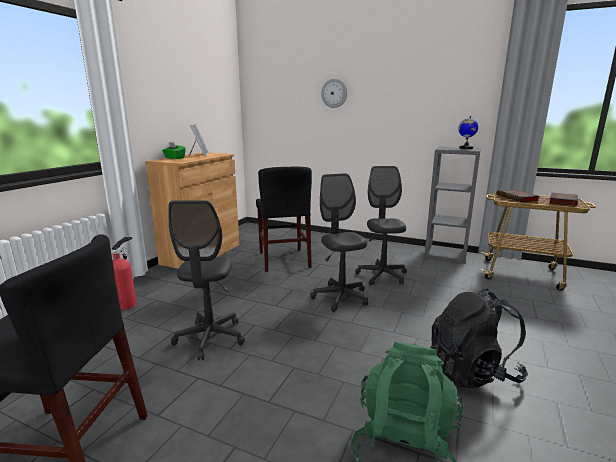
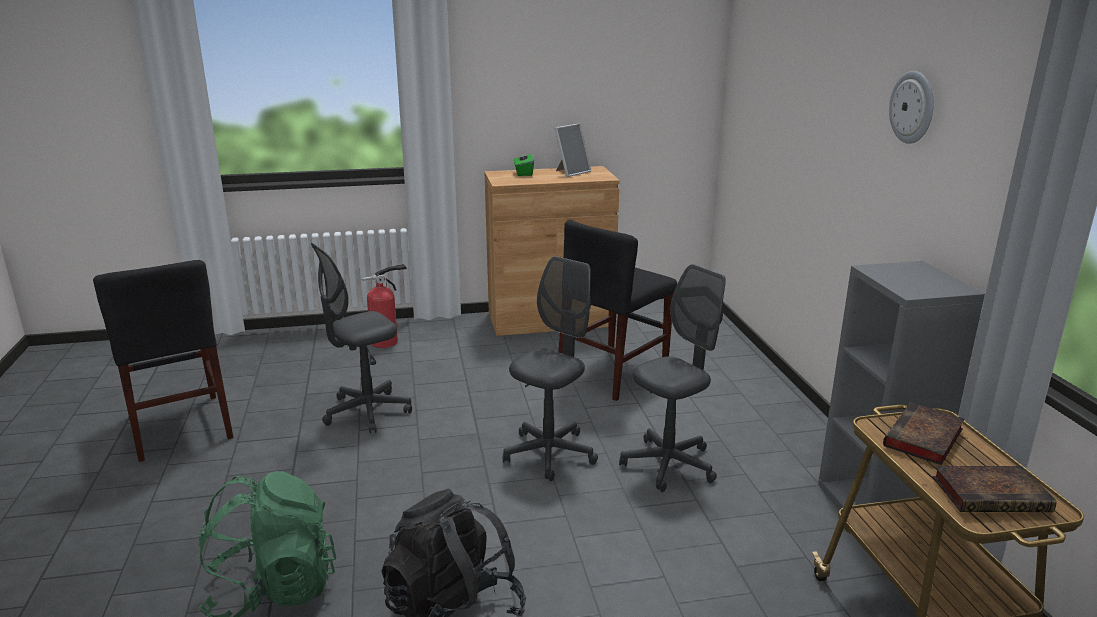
camera: 55 degrees right, 5 degrees up
wall clock [321,79,347,108] -> wall clock moved to [889,71,934,144]
globe [458,116,478,149] -> none

